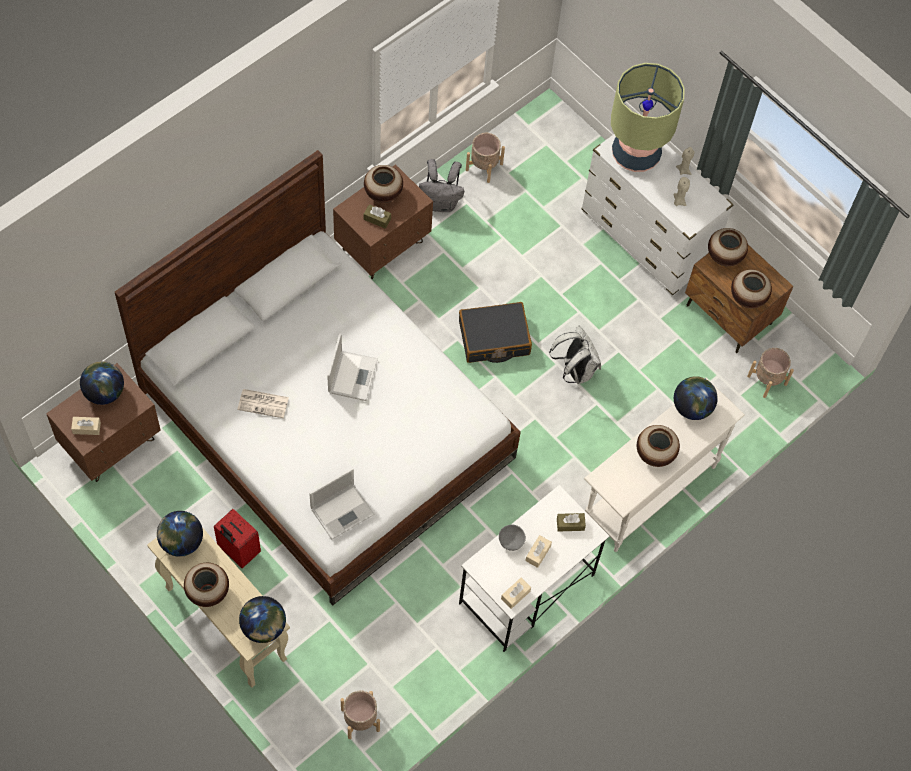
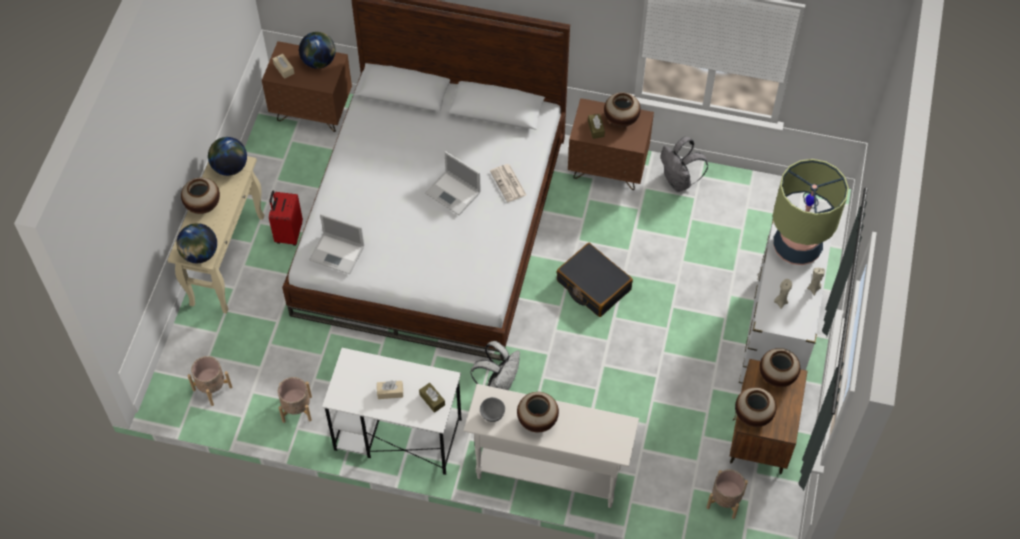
camera: 60 degrees right, 5 degrees down
newspaper [237,389,289,418] -> newspaper moved to [490,164,526,202]
laptop [327,333,378,401] -> laptop turned 60 degrees clockwise [425,151,481,215]
beige planter [466,133,505,183] -> beige planter moved to [278,377,312,423]
grey bowl [499,525,526,551] -> grey bowl moved to [480,397,505,422]
beige tissue box [501,578,531,609] -> none
white backpack [549,326,601,384] -> white backpack moved to [471,341,520,390]
globe [674,376,718,420] -> none

